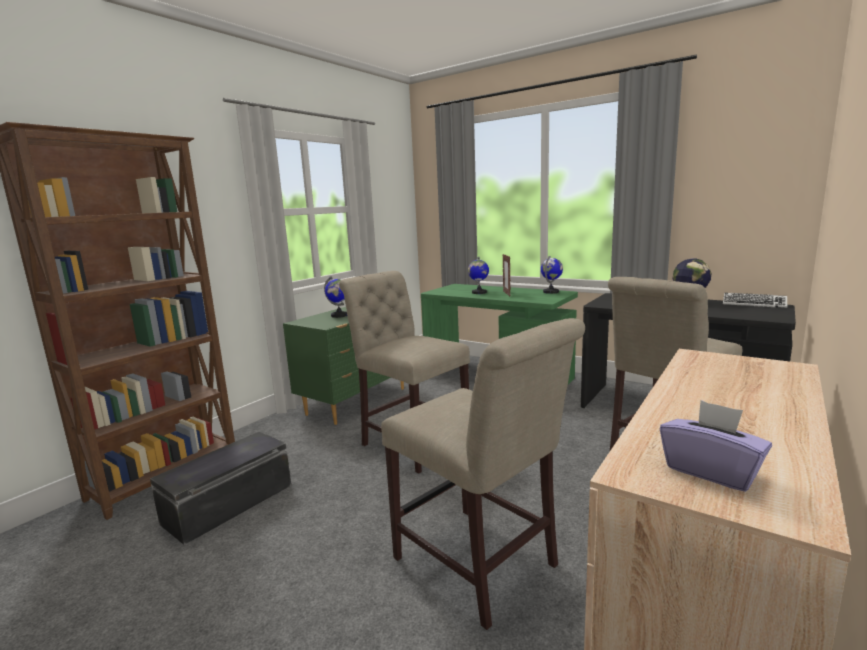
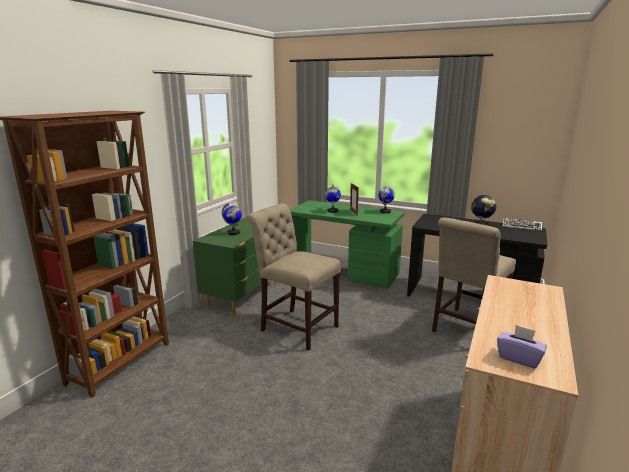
camera: 10 degrees left, 5 degrees up
black storage box [150,432,291,545] -> none
beige chair [381,318,585,630] -> none

